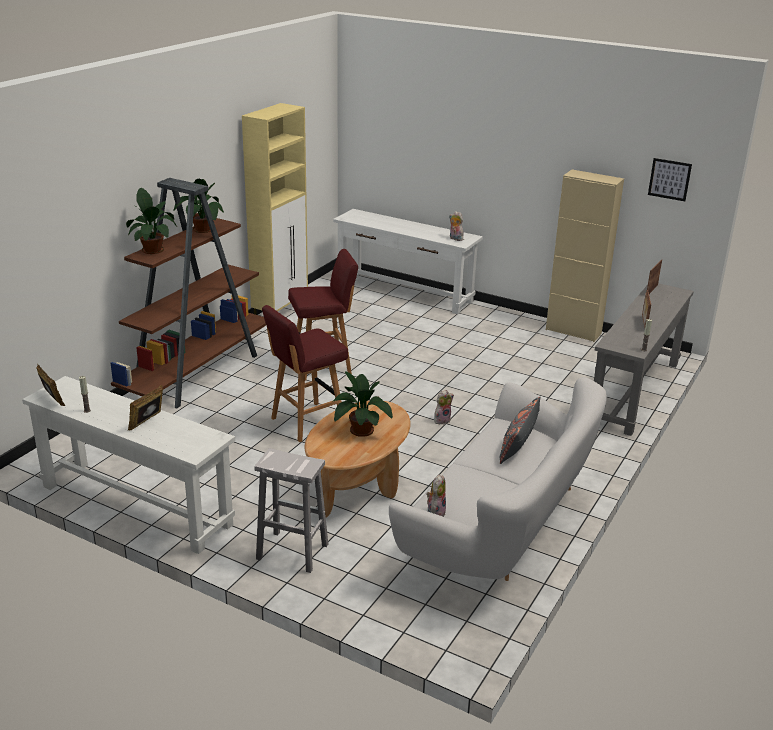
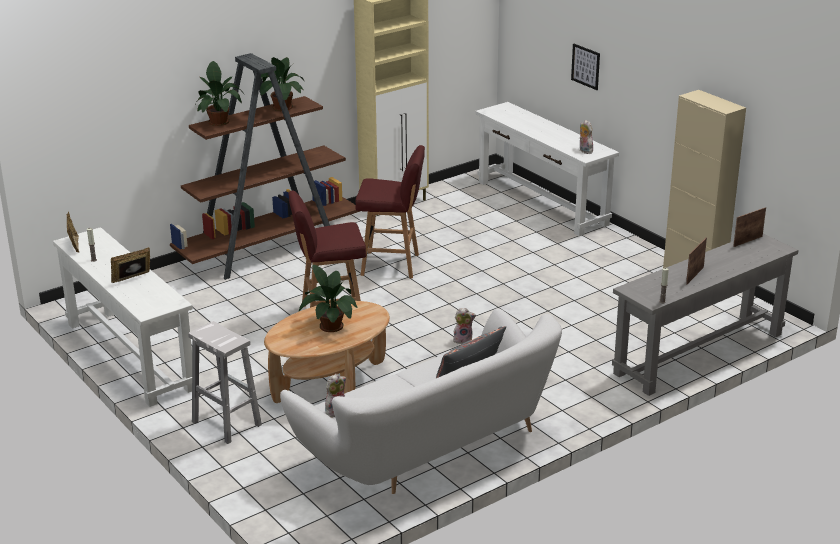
camera: 25 degrees right, 0 degrees up
picture [648,158,692,201] -> picture moved to [571,44,600,90]

